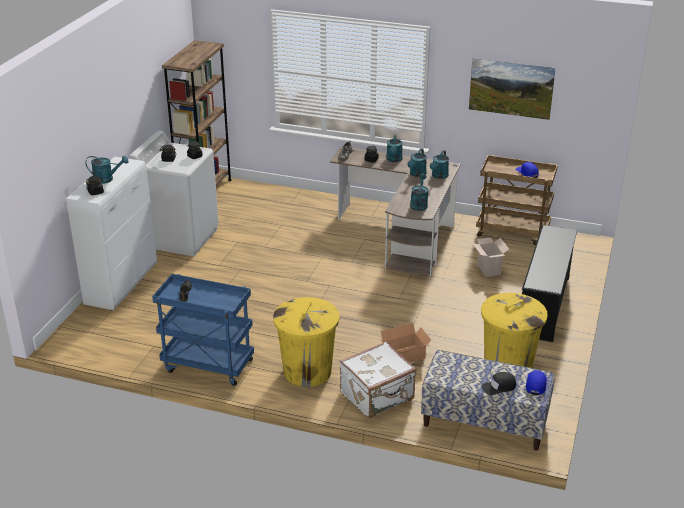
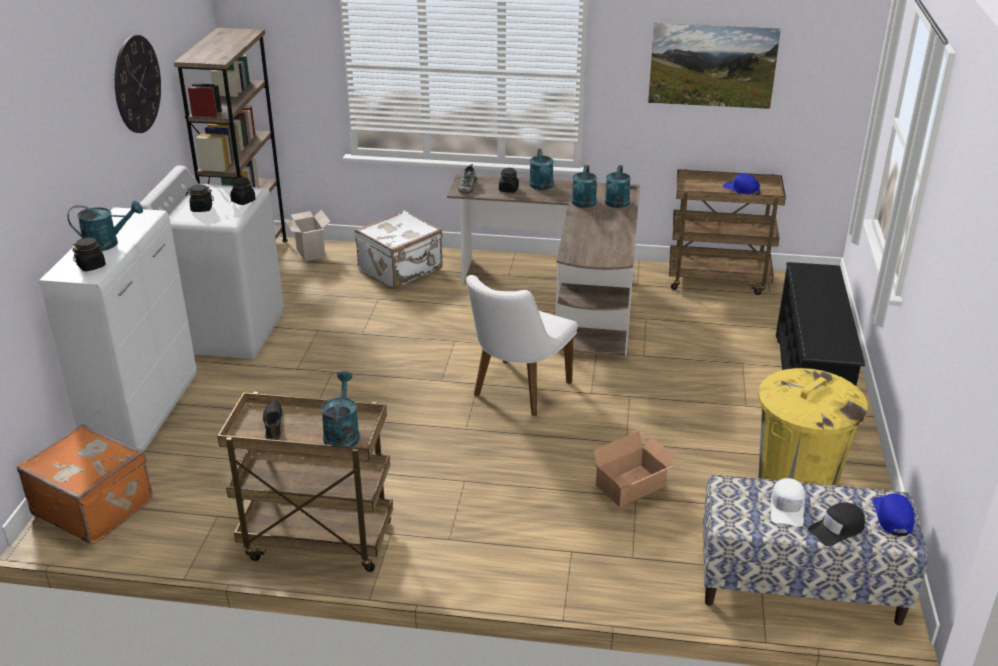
camera: 10 degrees left, 0 degrees up
blue cart [152,274,254,386] -> brown cart [217,392,393,572]
yellow trash can [273,297,339,387] -> none
white suitcase [339,342,416,418] -> white suitcase moved to [354,210,443,289]
turquoise watering can [410,174,429,211] -> turquoise watering can moved to [321,371,360,447]
cardboard box [472,237,509,277] -> cardboard box moved to [284,210,330,262]
none -> orange suitcase [17,424,153,544]
none -> wall clock [115,35,161,133]
none -> white chair [466,275,578,416]
none -> white cap [771,478,805,527]

